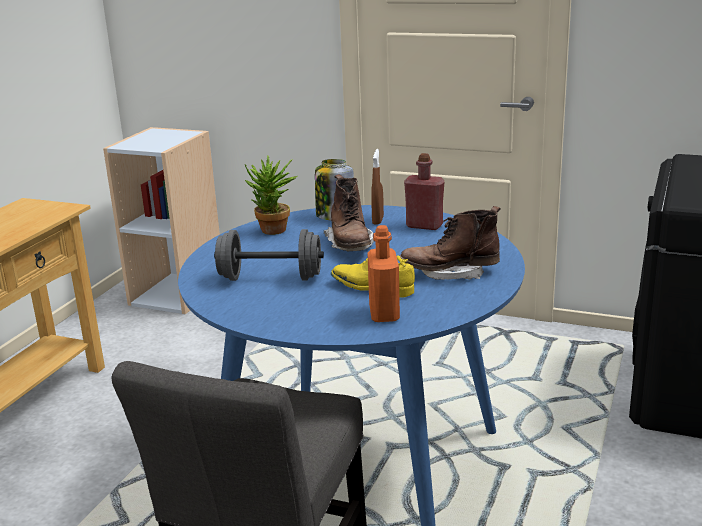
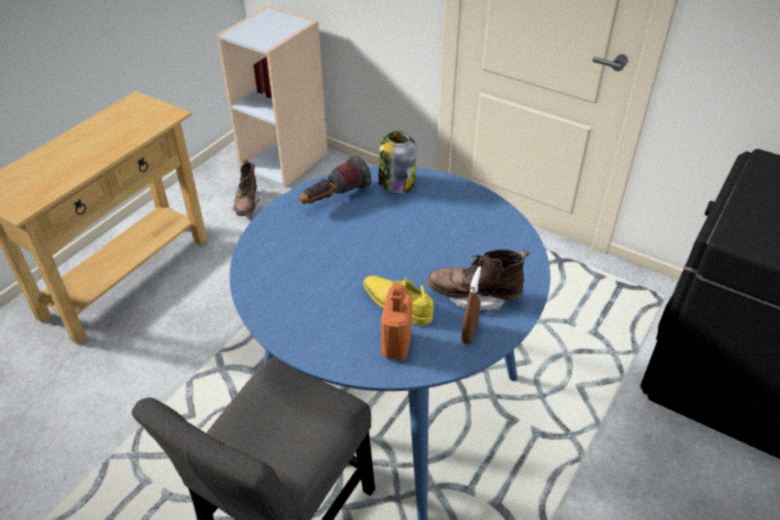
camera: 10 degrees right, 20 degrees up
grey dumbbell [214,229,324,281] -> none
potted plant [245,156,297,235] -> flashlight [299,156,371,204]
brown boot [324,174,374,252] -> brown boot moved to [232,160,262,216]
brown spray bottle [371,149,384,225] -> brown spray bottle moved to [461,266,481,344]
red bottle [404,153,445,230] -> none

